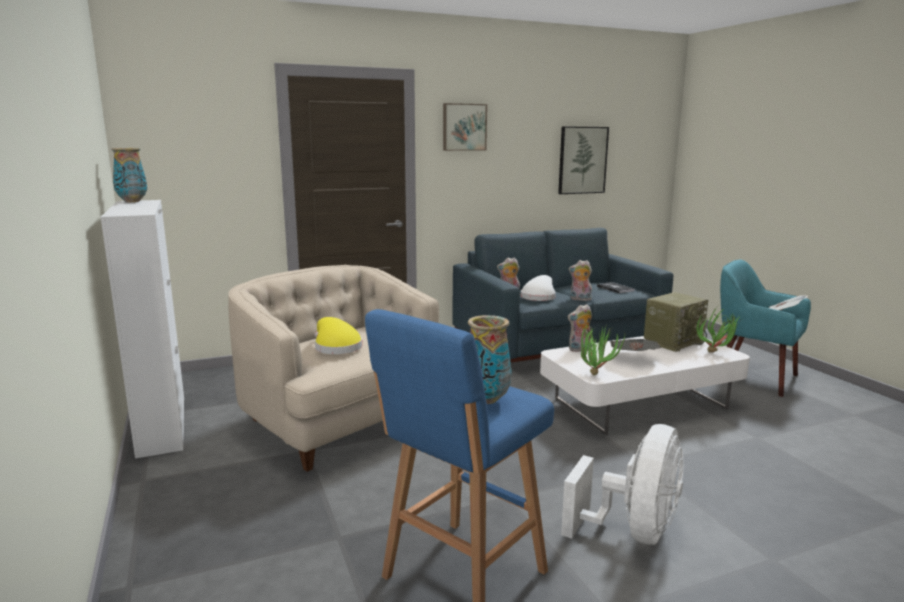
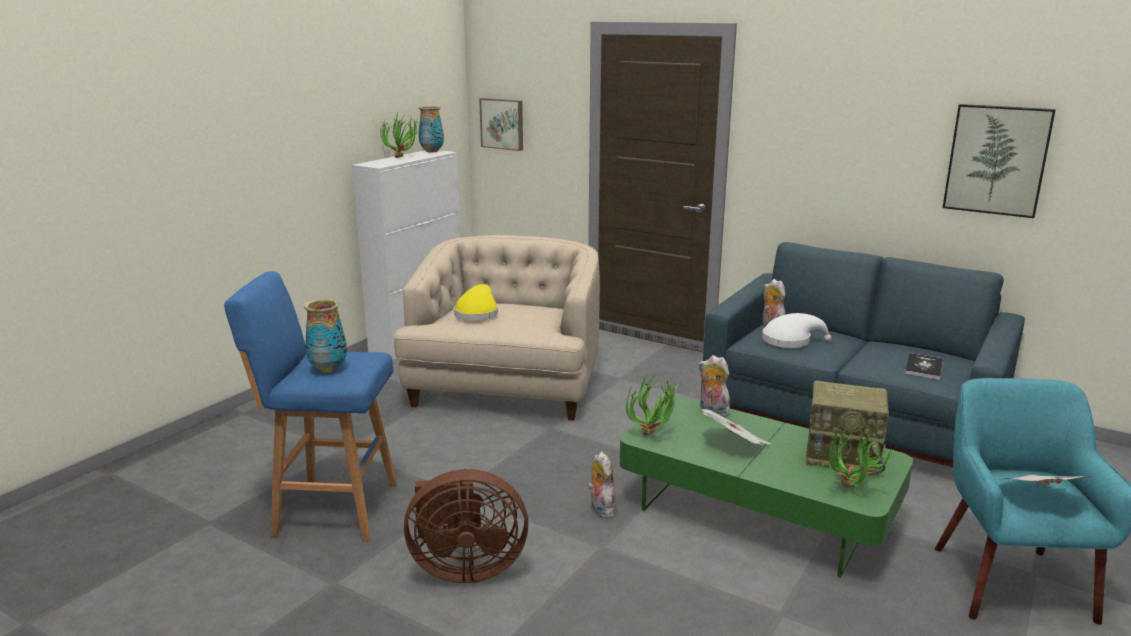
camera: 55 degrees right, 5 degrees up
picture [443,103,487,151] -> picture moved to [479,98,523,151]
white coffee table [540,336,750,435] -> green coffee table [620,396,913,577]
white fan [561,424,683,545] -> brown fan [404,469,528,583]
plush toy [569,260,592,301] -> plush toy moved to [588,452,616,518]
none -> potted plant [381,113,419,158]

